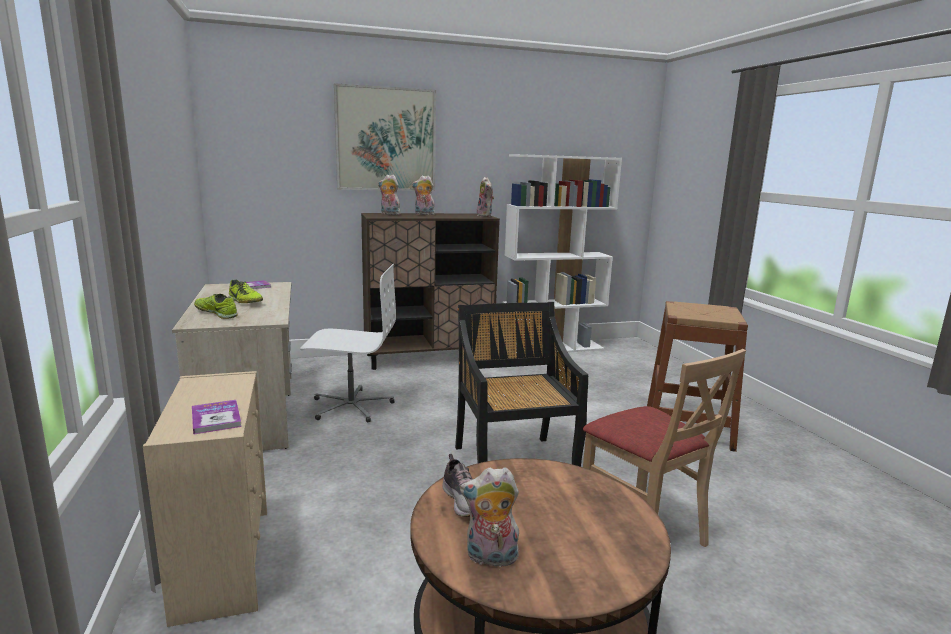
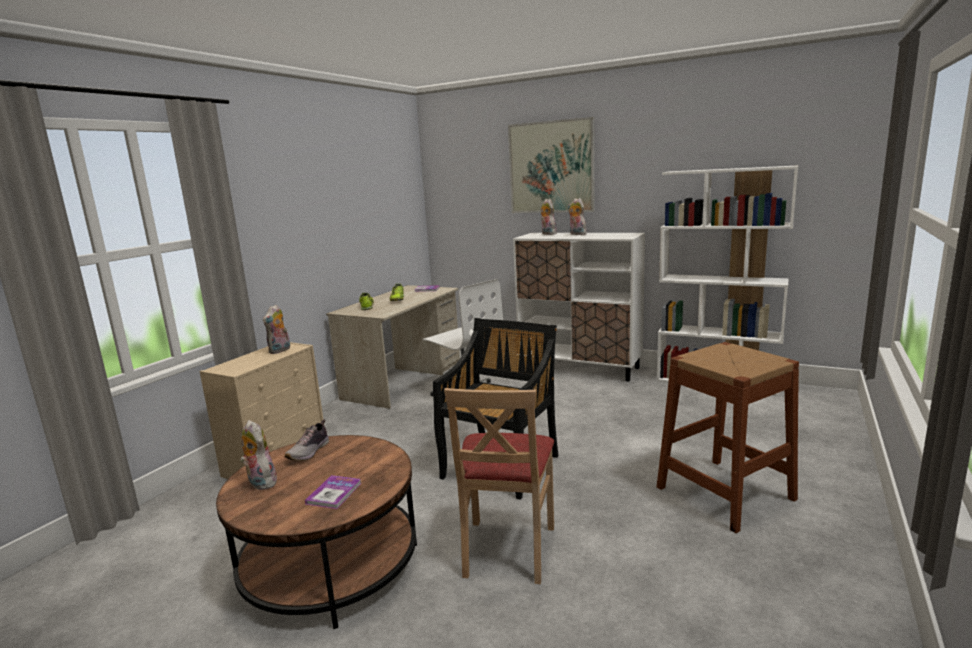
camera: 45 degrees right, 0 degrees up
book [192,400,242,435] -> book moved to [305,475,361,509]
brown cabinet [361,213,500,370] -> white cabinet [513,233,645,382]
plush toy [477,177,494,217] -> plush toy moved to [263,304,290,354]

